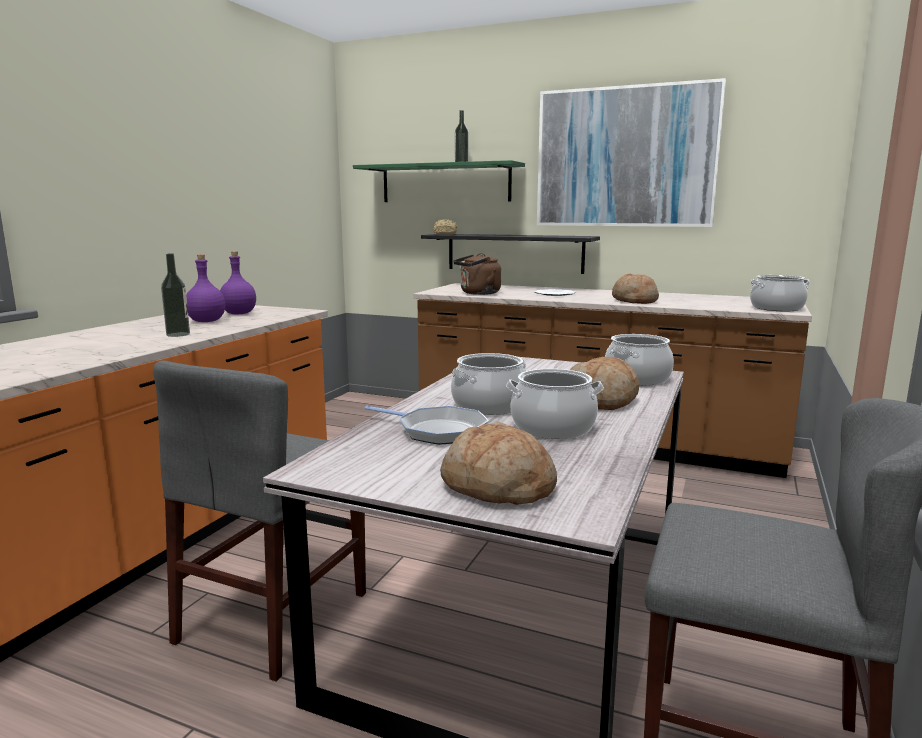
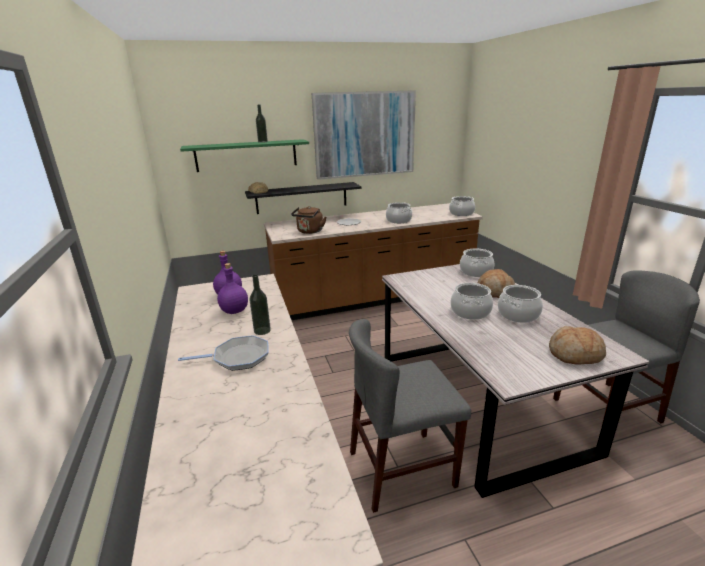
camera: 40 degrees left, 10 degrees up
grey chair [153,361,366,682] -> grey chair turned 90 degrees clockwise [349,319,471,513]
frying pan [365,406,489,445] -> frying pan moved to [178,335,269,371]
bread [612,273,659,304] -> cooking pot [386,202,412,223]

